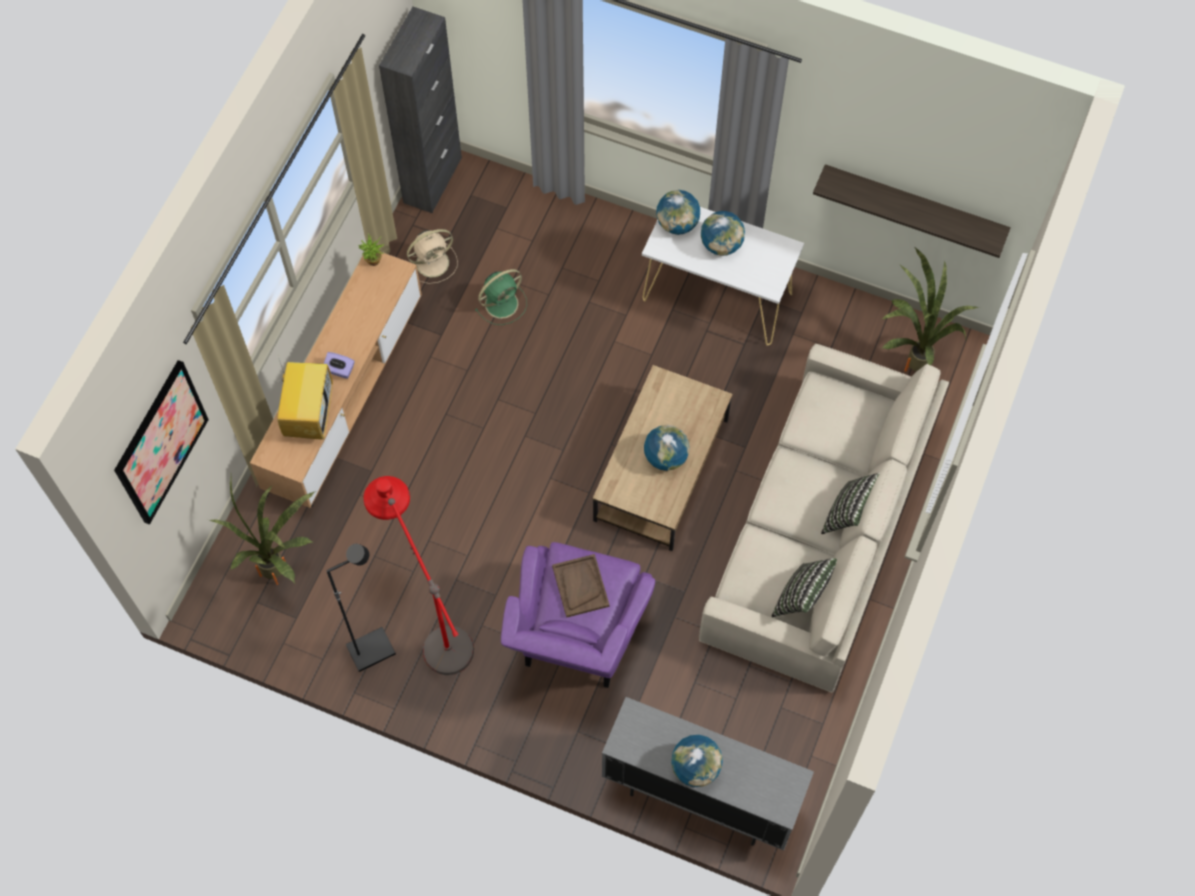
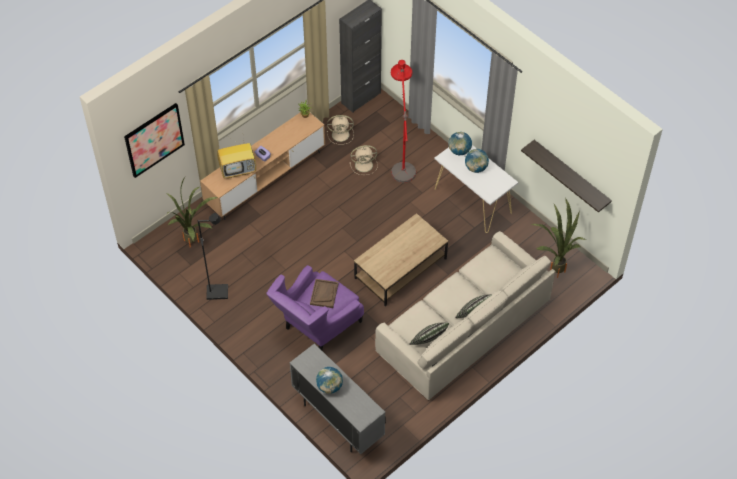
camera: 25 degrees right, 10 degrees down
television [274,359,333,440] -> television turned 45 degrees clockwise [217,137,256,178]
red floor lamp [363,476,474,675] -> red floor lamp moved to [391,60,416,183]
green fan [475,269,527,325] -> beige fan [349,145,377,175]
globe [644,425,690,471] -> none

